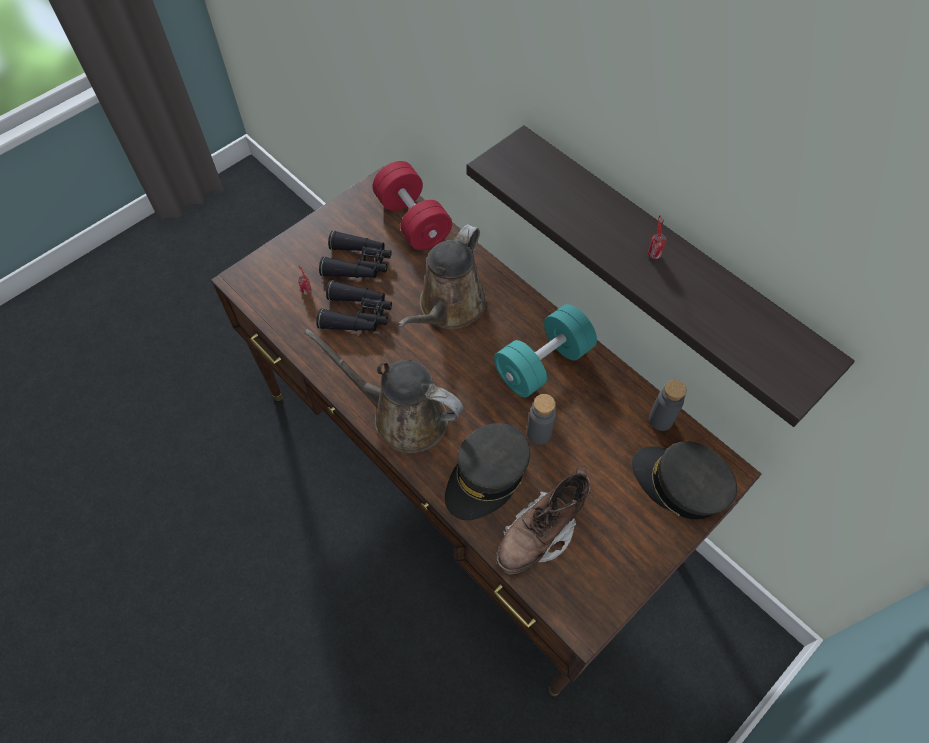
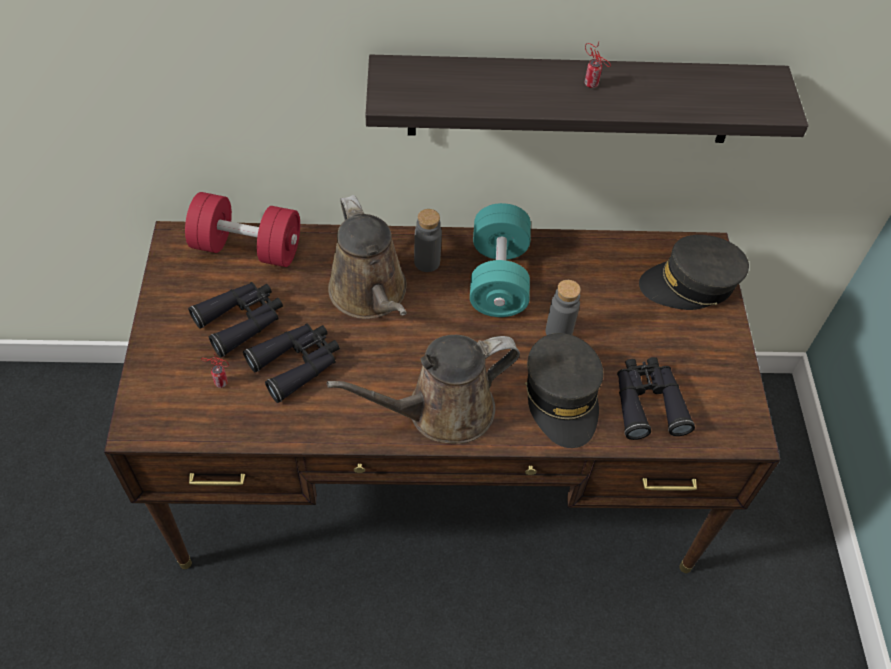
camera: 50 degrees left, 5 degrees down
brown boot [496,466,591,575] -> black binoculars [617,357,695,440]
grey bottle [649,380,687,431] -> grey bottle moved to [414,209,442,272]

